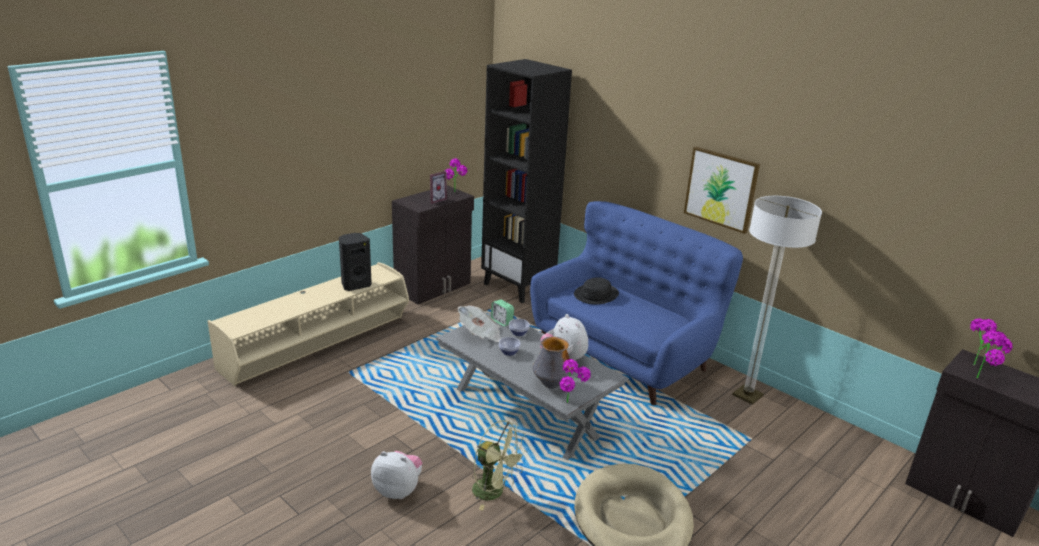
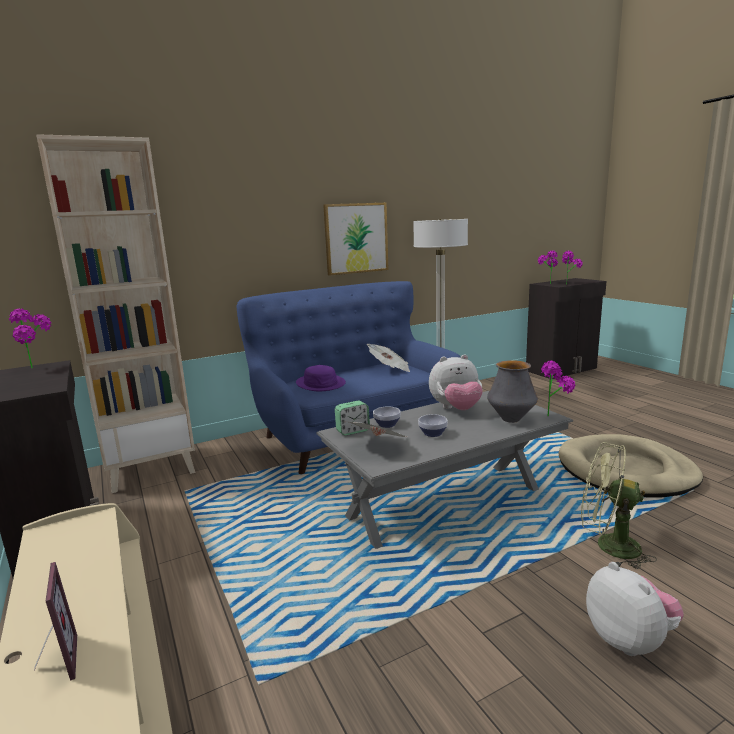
camera: 70 degrees left, 10 degrees down
black speaker [339,233,372,291] -> none
plush toy [371,451,422,499] -> plush toy turned 120 degrees clockwise [586,562,684,656]
picture frame [430,171,447,204] -> picture frame moved to [34,562,77,681]
green fan [472,420,527,510] -> green fan turned 120 degrees counterclockwise [581,442,657,569]
black bookcase [481,59,572,303] -> beige bookcase [36,134,196,493]
black hat [574,277,619,305] -> purple hat [296,365,346,391]
none -> newspaper [367,344,410,372]

